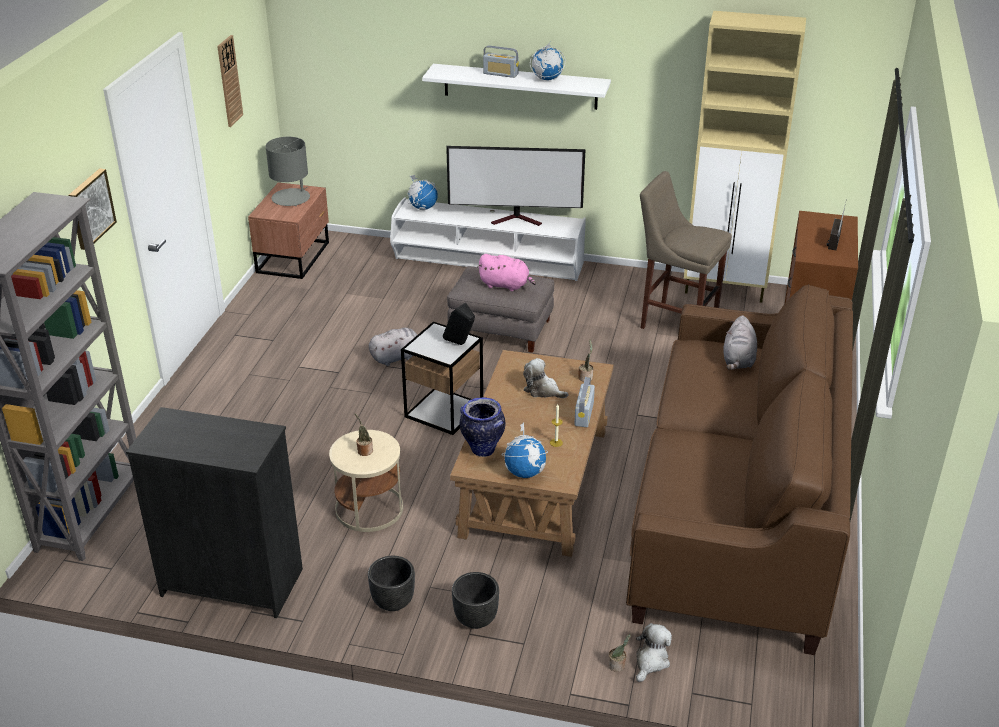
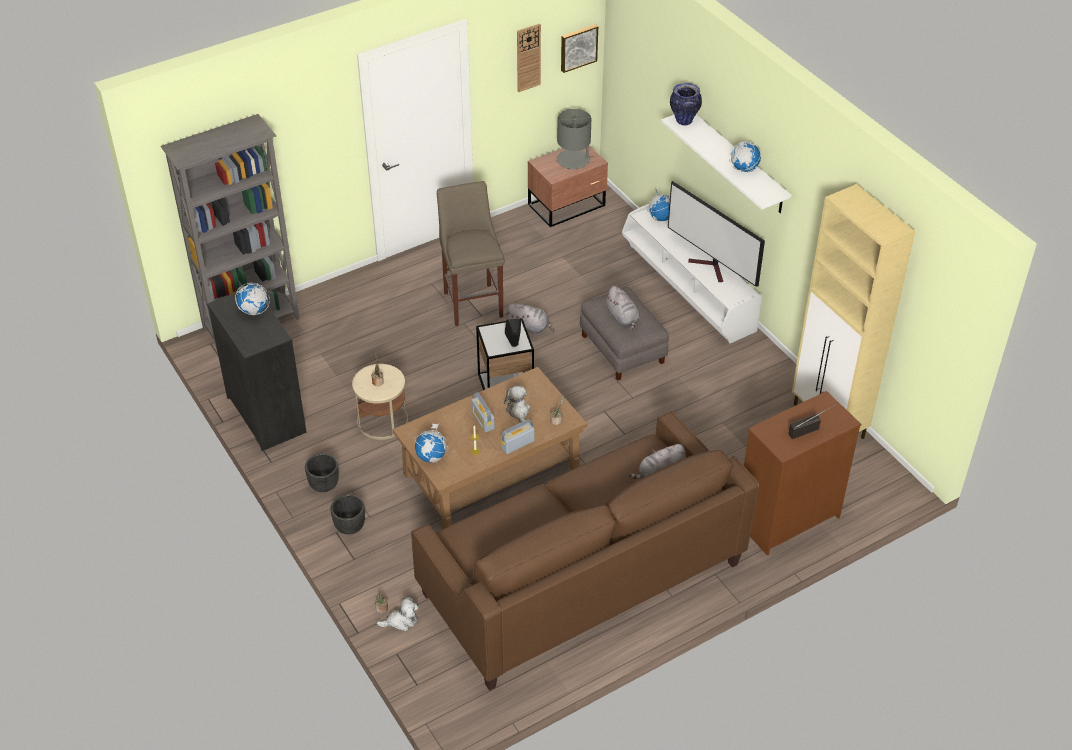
camera: 45 degrees right, 10 degrees up
picture [69,168,117,250] -> picture moved to [561,24,598,73]
vase [460,397,505,457] -> vase moved to [670,83,702,125]
pink plush toy [477,254,536,291] -> grey plush toy [606,286,640,331]
radio [483,46,519,78] -> radio moved to [471,392,495,432]
beige stool [640,171,732,329] -> beige stool moved to [437,181,505,326]
none -> globe [235,283,270,315]

